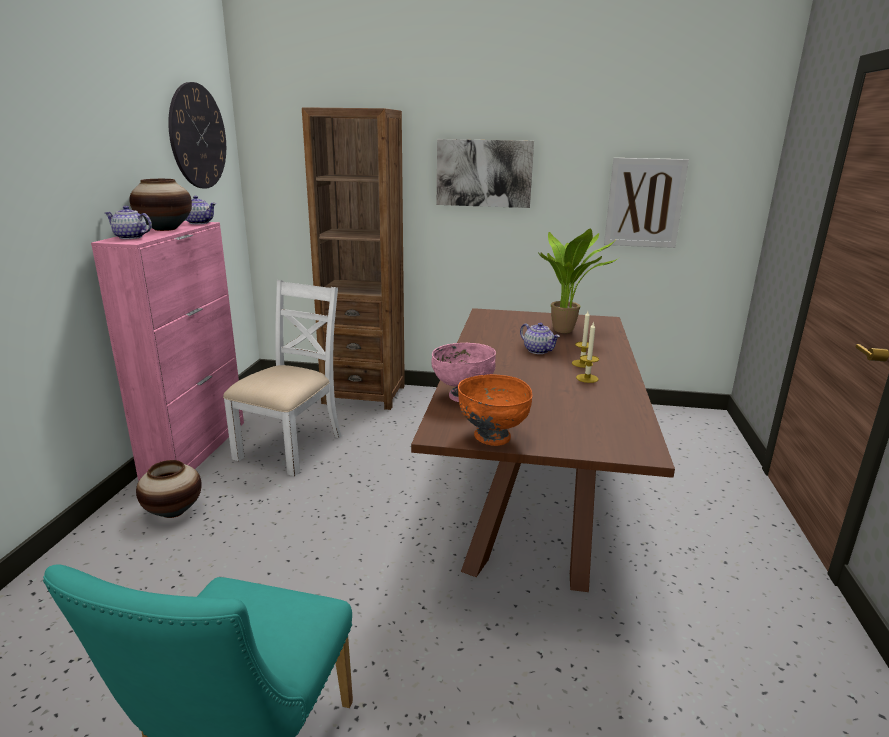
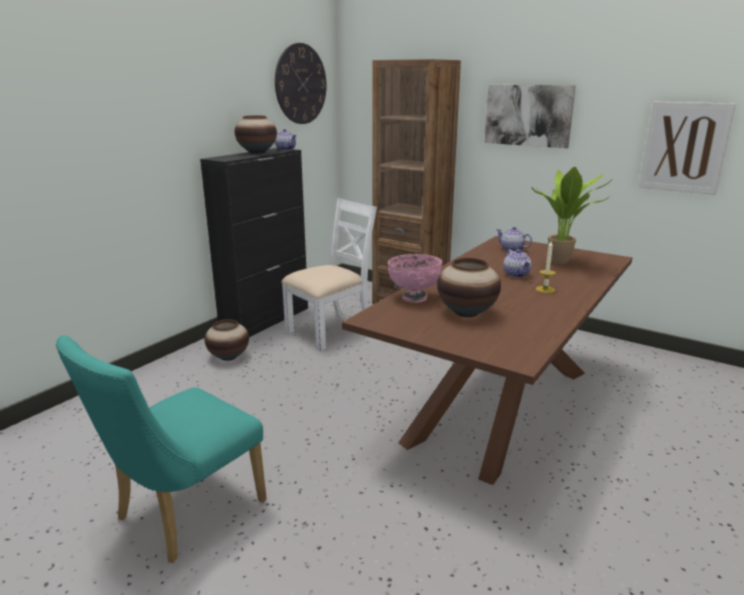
camera: 25 degrees right, 0 degrees up
pink cabinet [91,221,244,481] -> black cabinet [200,148,308,337]
teapot [105,206,152,239] -> teapot moved to [496,227,532,252]
orange bowl [458,374,532,446] -> none
candle [576,322,599,383] -> none
none -> vase [437,258,501,318]

